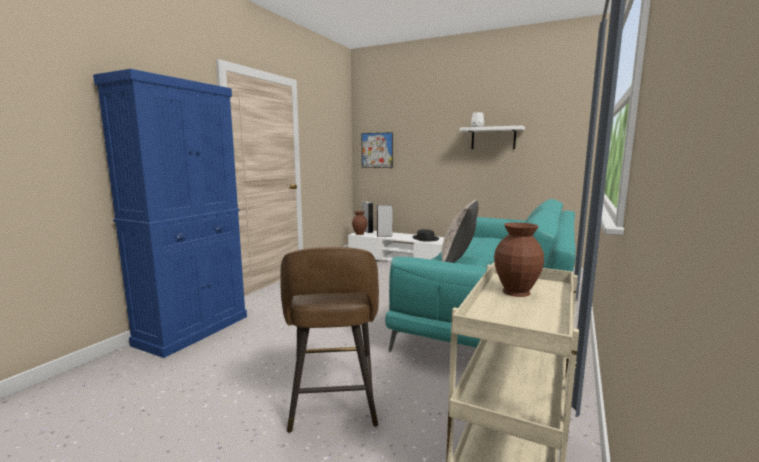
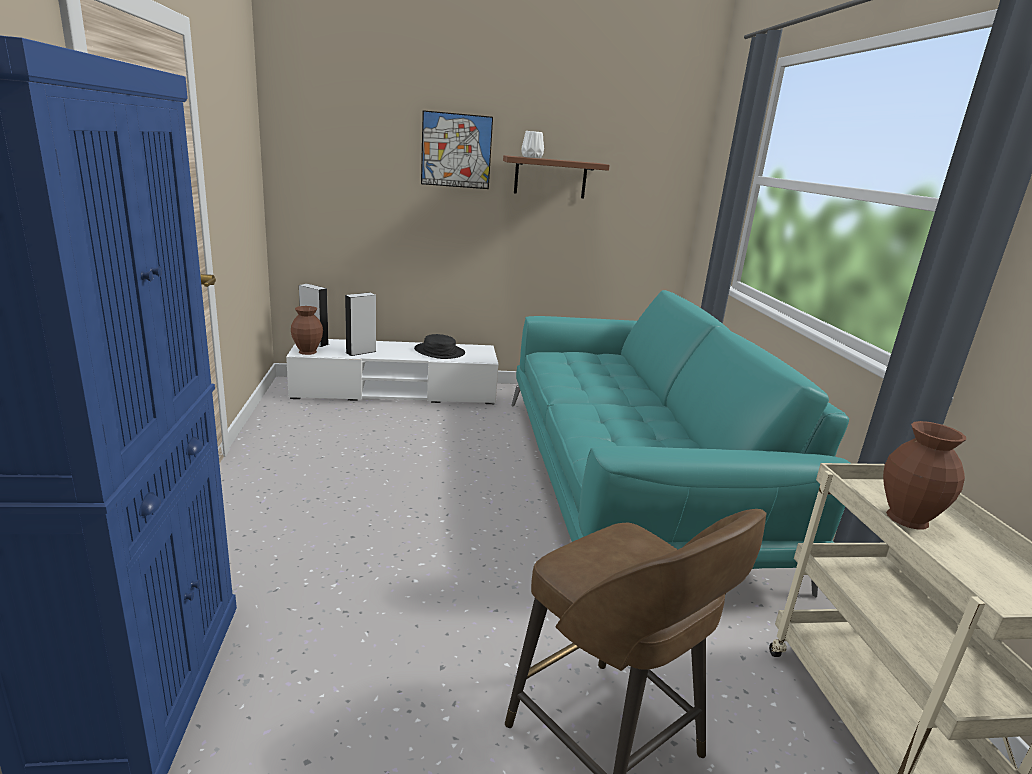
camera: 35 degrees left, 10 degrees up
picture [362,132,393,168] -> picture moved to [421,110,493,189]
beige pillow [441,200,478,263] -> none
white shelf [460,126,525,149] -> brown shelf [503,155,610,198]

